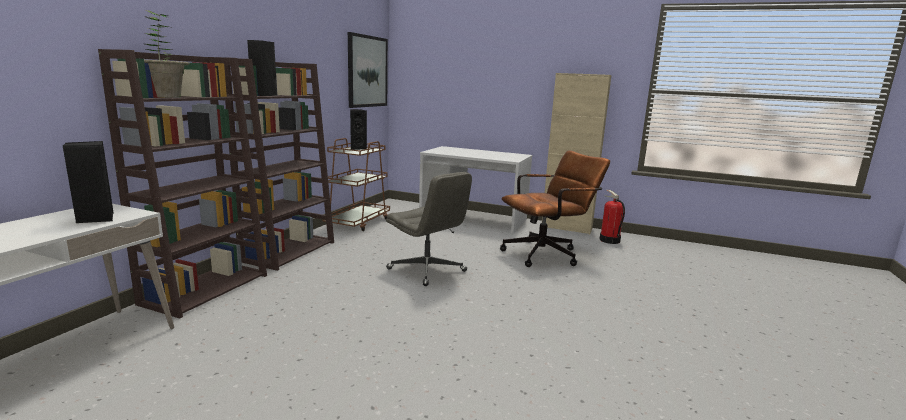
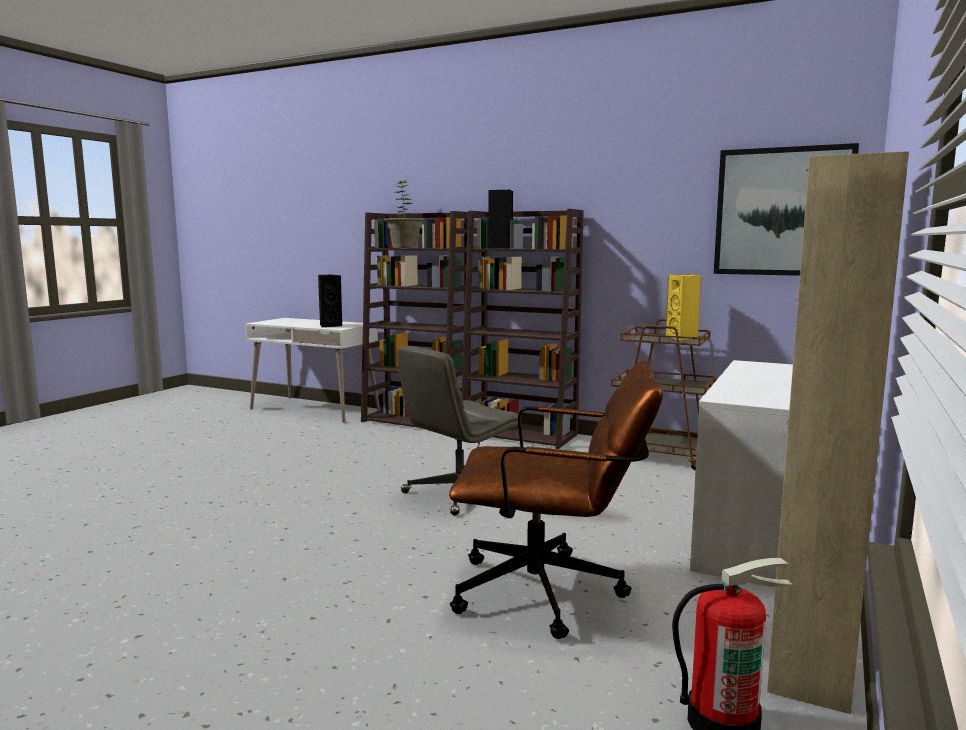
camera: 95 degrees right, 5 degrees down
black speaker [350,109,367,150] -> yellow speaker [665,275,701,340]
brown office chair [500,150,610,267] -> brown office chair turned 60 degrees counterclockwise [449,360,663,639]

